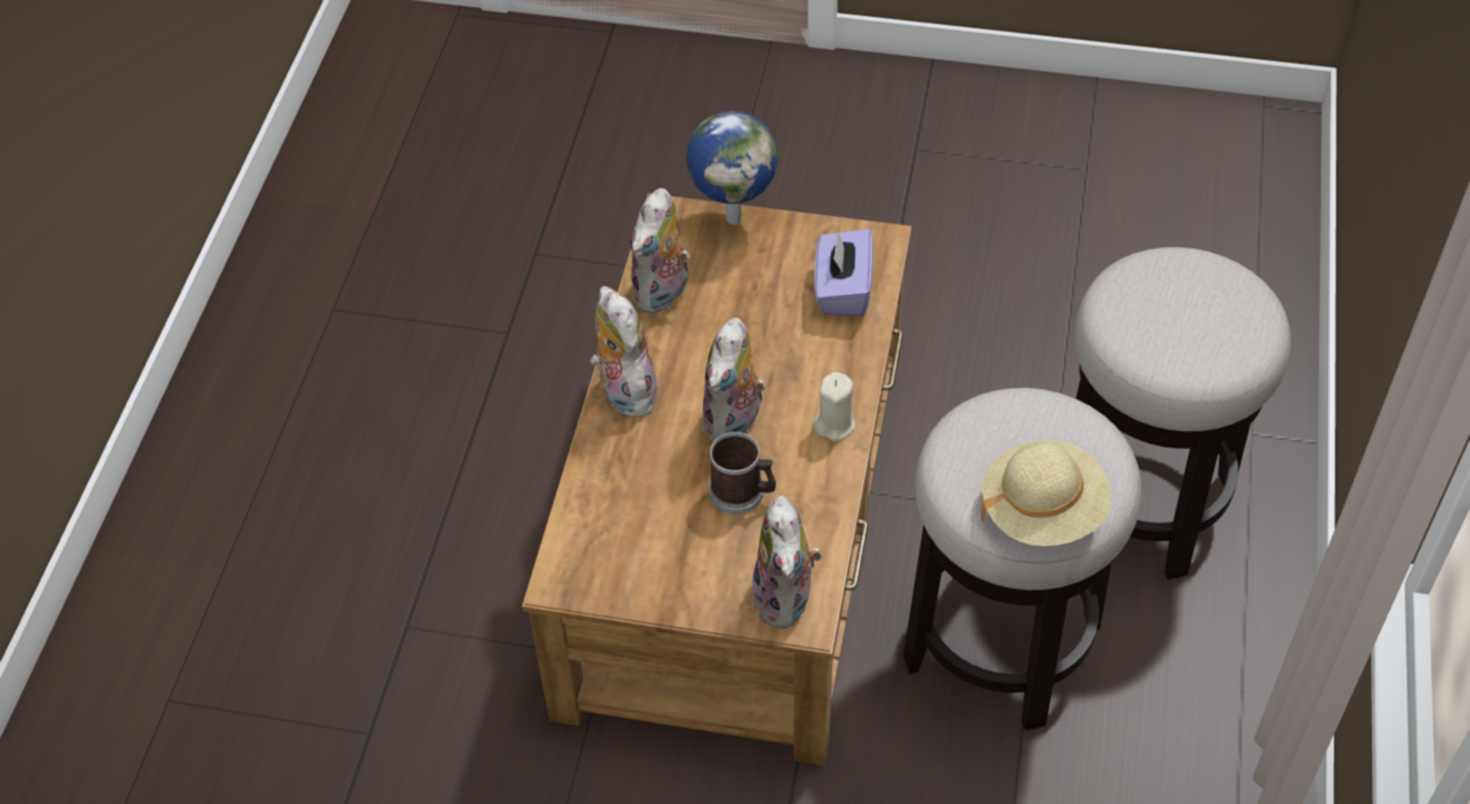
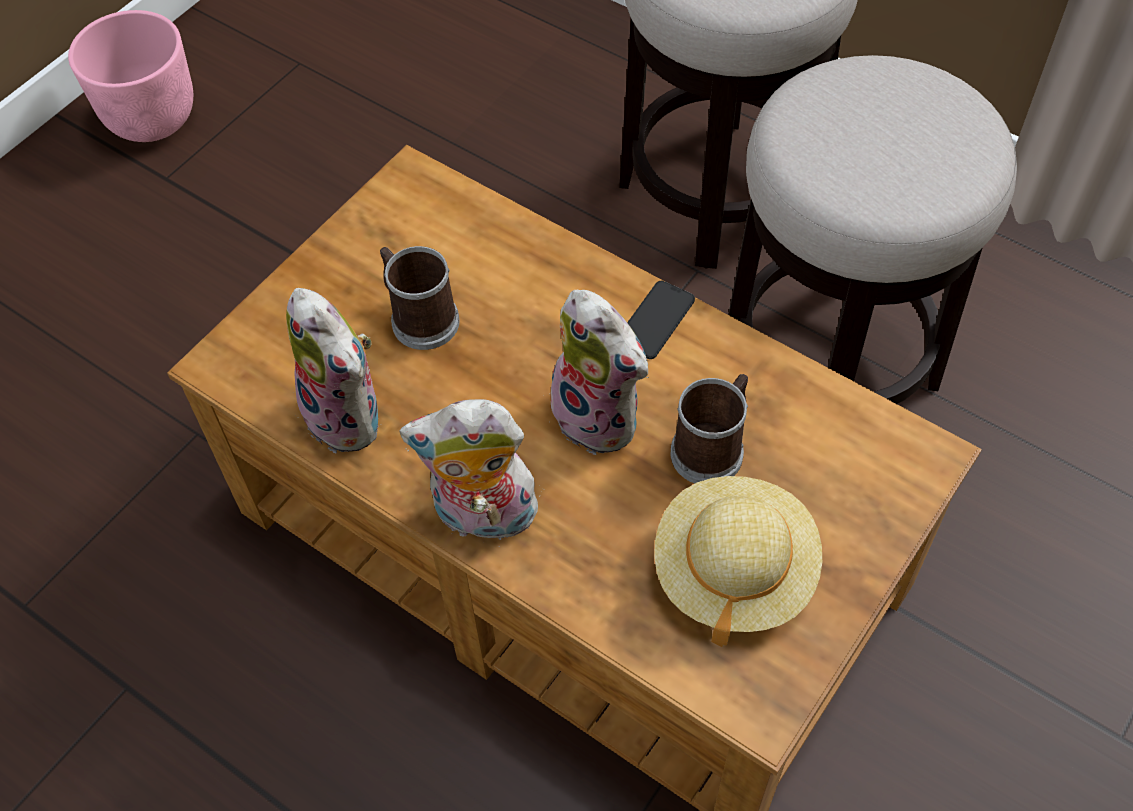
camera: 65 degrees left, 5 degrees up
globe [686,111,778,225] -> none
plush toy [751,496,822,628] -> none
beige candle [813,372,856,441] -> phone [627,281,695,359]
purple tissue box [815,229,873,316] -> none
beige hat [981,440,1112,546] -> beige hat moved to [654,476,822,647]
none -> pink planter [68,10,193,142]
none -> mug [380,246,460,350]

